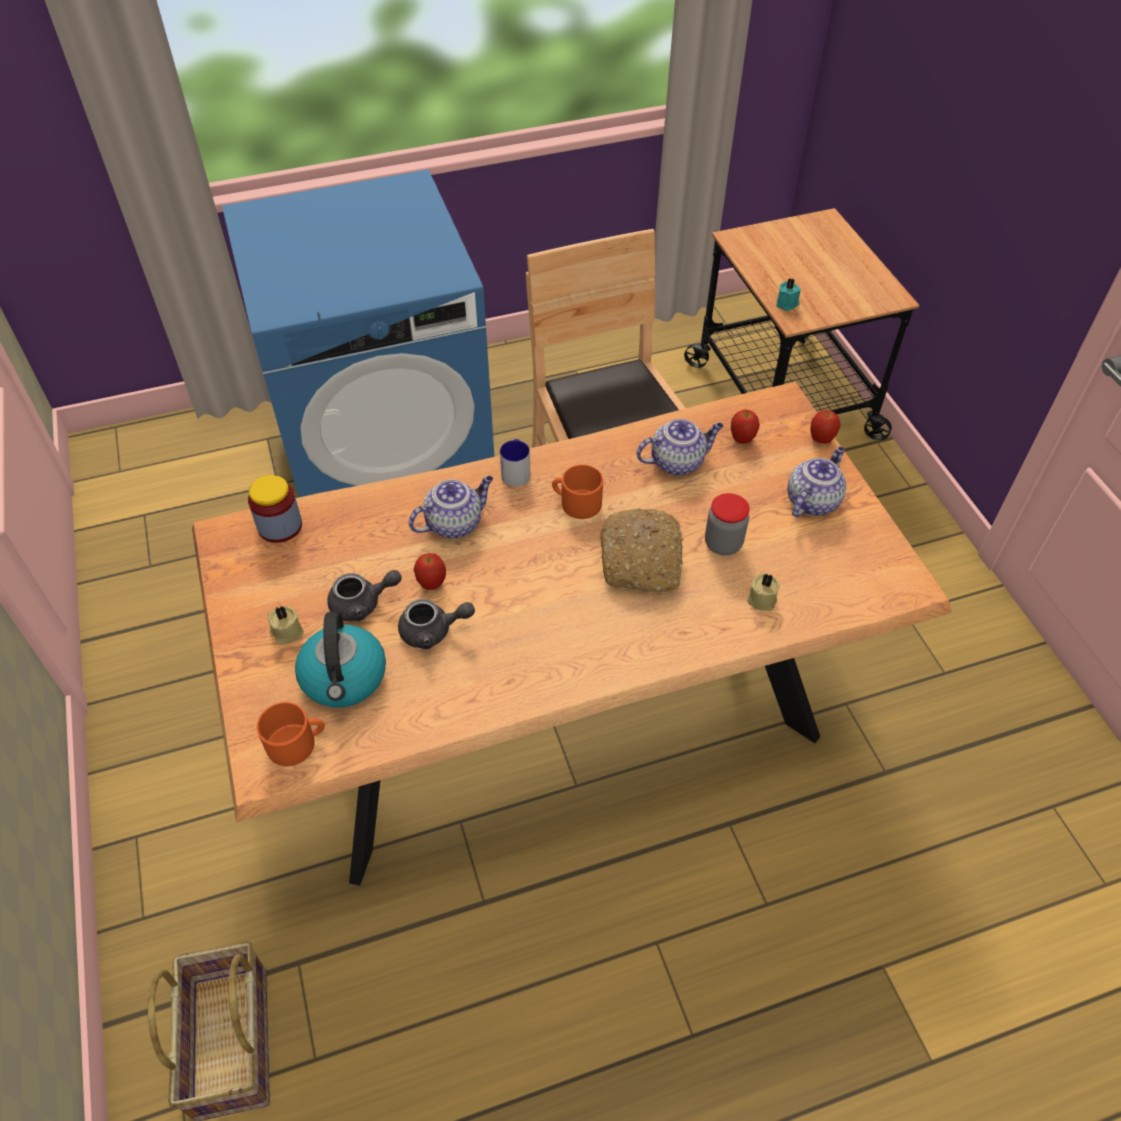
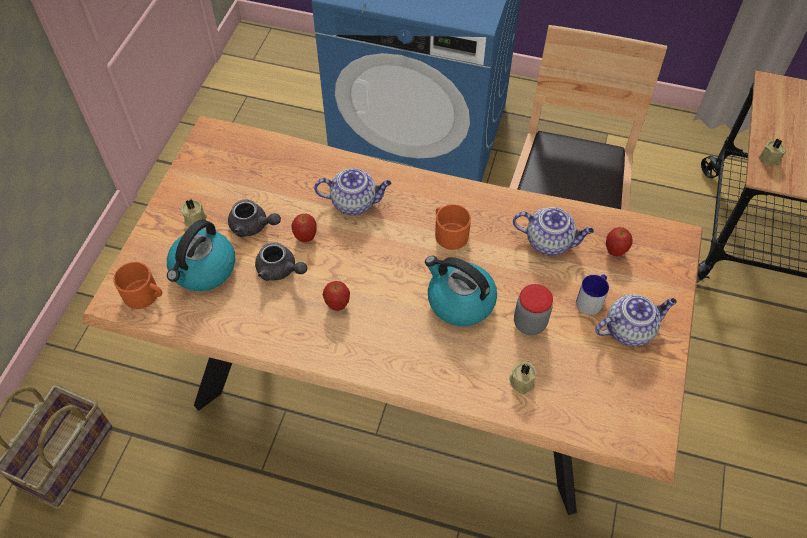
camera: 35 degrees right, 5 degrees up
jar [248,475,302,543] -> none
mug [500,439,530,487] -> mug moved to [576,274,609,315]
bread [600,508,683,592] -> kettle [425,256,497,326]
turquoise candle [776,278,801,311] -> beige candle [758,138,786,166]
apple [810,410,841,444] -> apple moved to [323,281,350,311]

